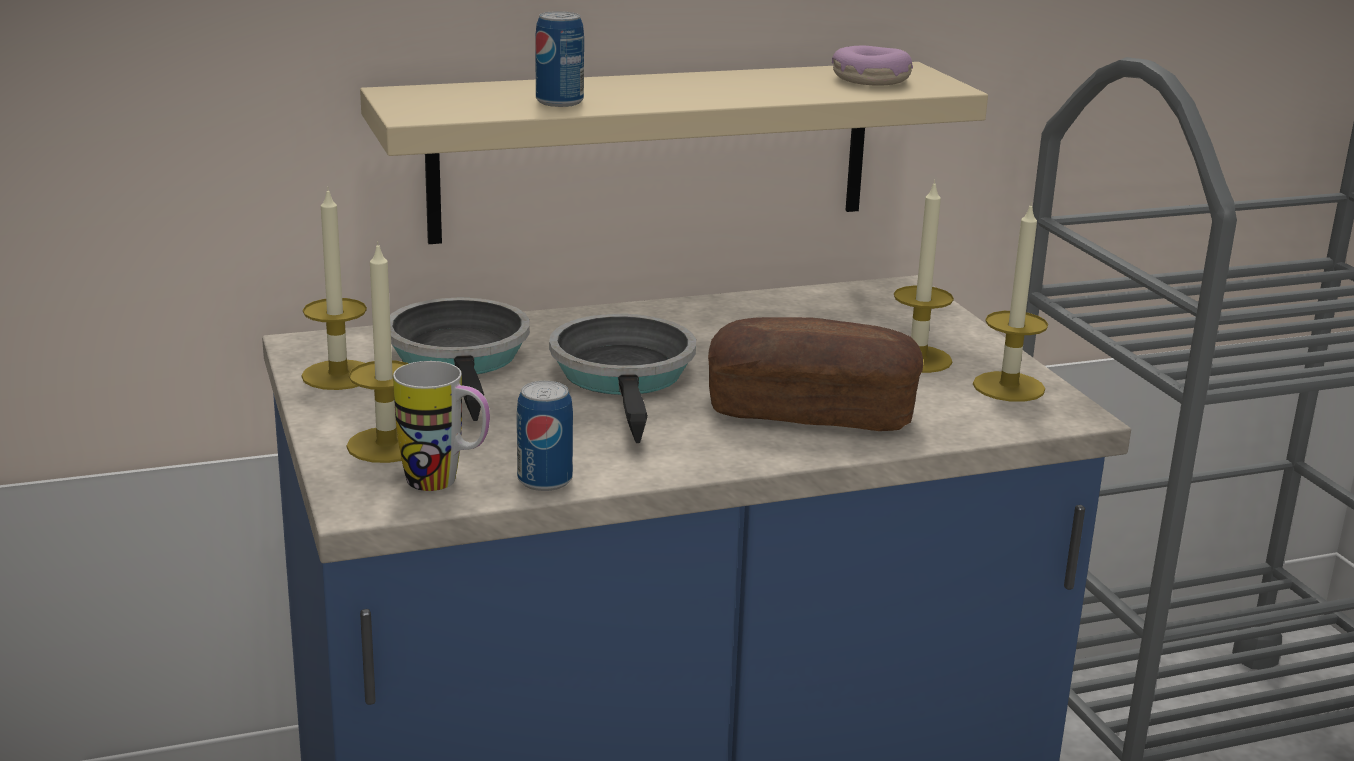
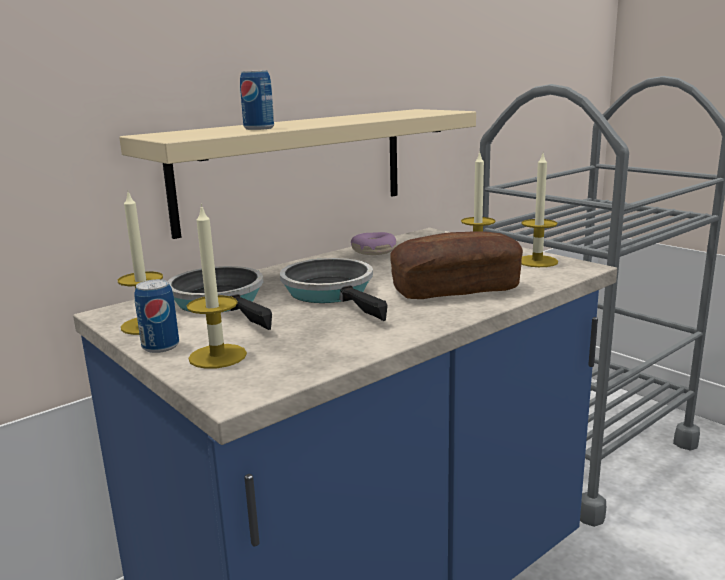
camera: 20 degrees left, 5 degrees down
mug [393,361,490,491] -> none
can [517,381,573,491] -> can moved to [134,279,179,353]
donut [832,46,913,86] -> donut moved to [351,232,396,255]

